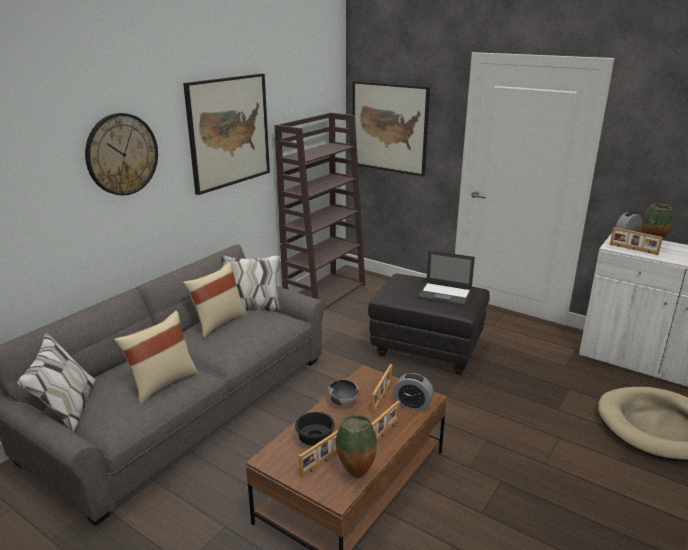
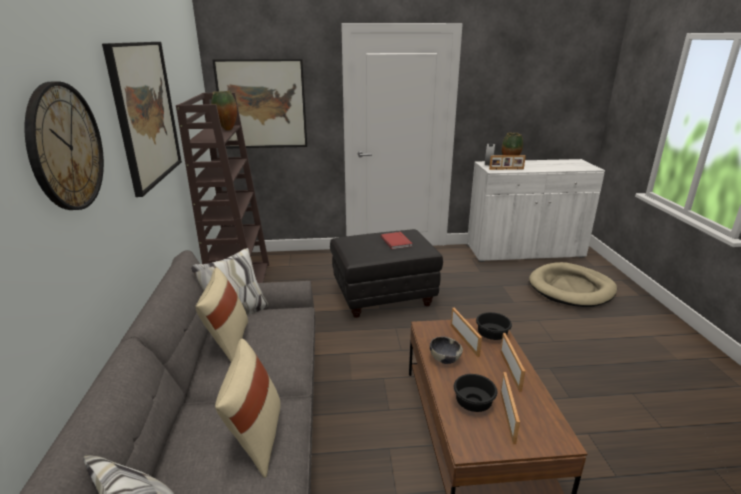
camera: 40 degrees left, 0 degrees up
vase [336,415,377,478] -> vase moved to [211,91,237,130]
alarm clock [393,373,434,411] -> black bowl [476,312,512,340]
laptop [417,250,475,307] -> red book [381,232,413,249]

